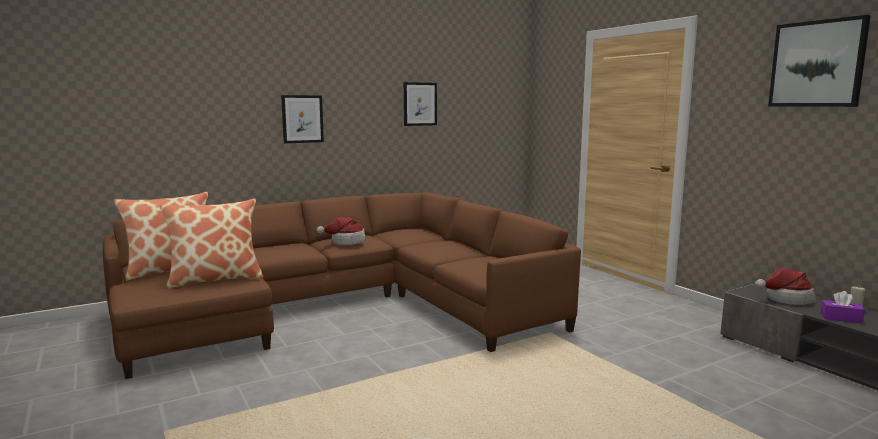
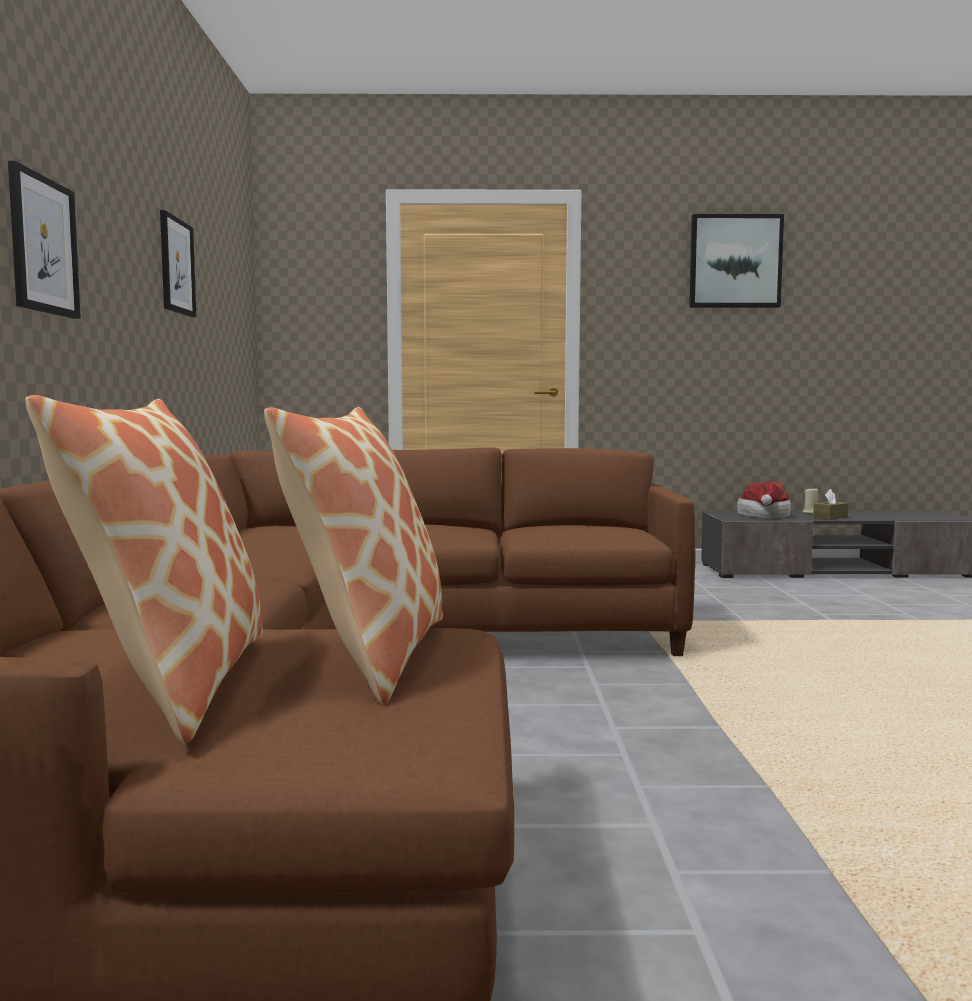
camera: 60 degrees left, 5 degrees down
hat [317,217,366,245] -> none
purple tissue box [821,291,865,323] -> brown tissue box [813,489,848,520]

